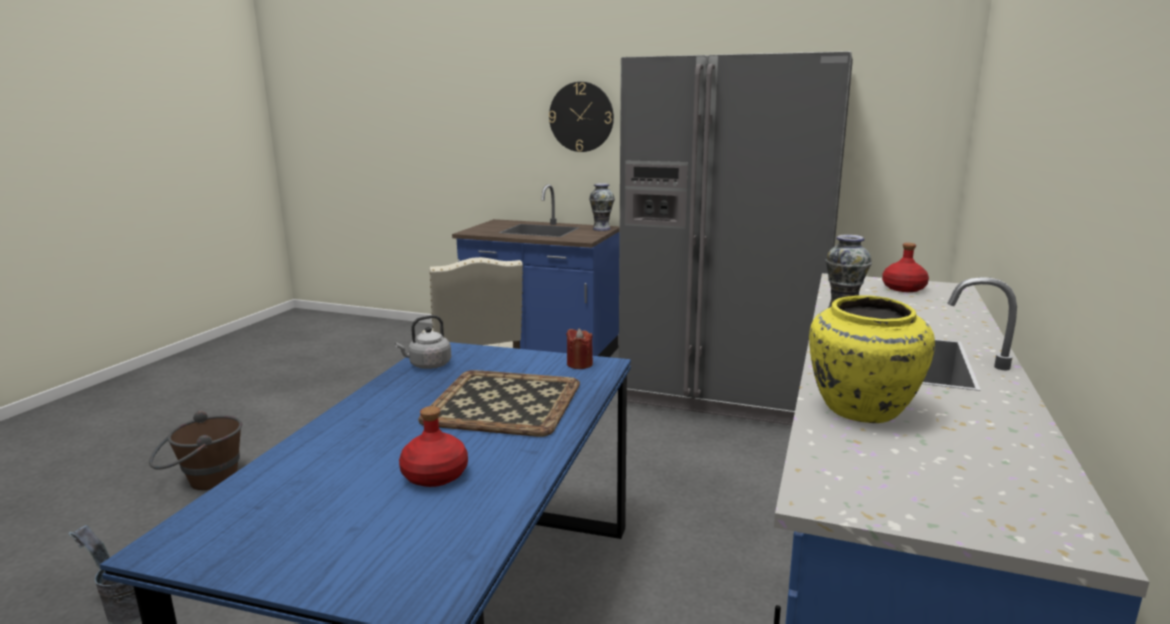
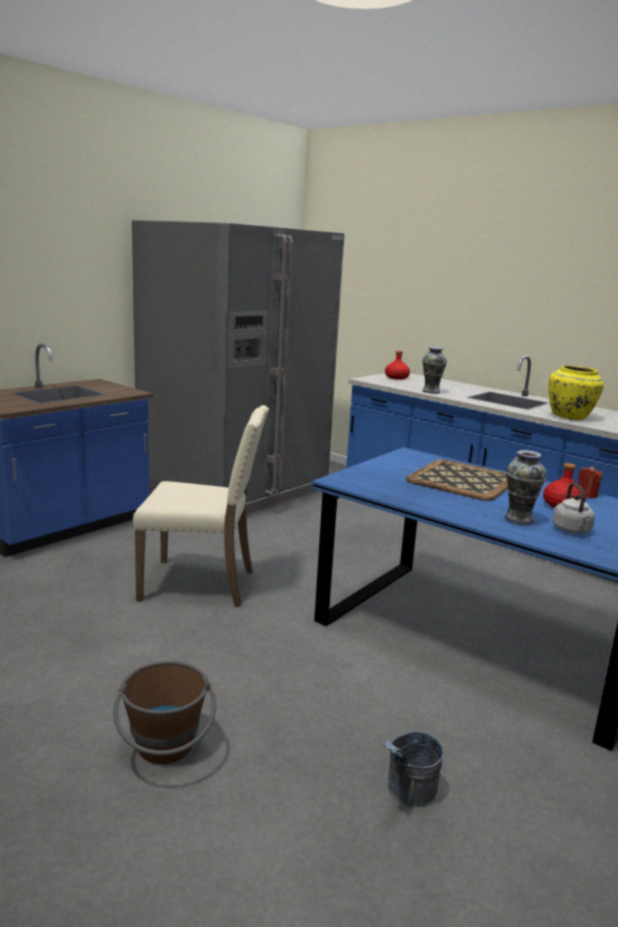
camera: 70 degrees left, 0 degrees up
grey kettle [395,315,451,369] -> grey kettle moved to [553,483,595,534]
wall clock [549,82,614,152] -> none
red candle [566,328,593,369] -> red candle moved to [578,466,603,498]
vase [589,183,615,231] -> vase moved to [504,450,547,525]

